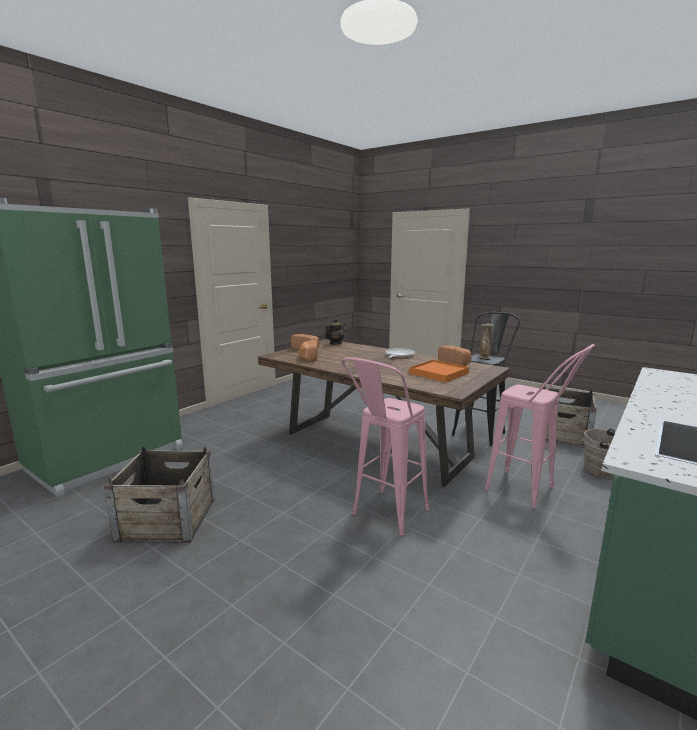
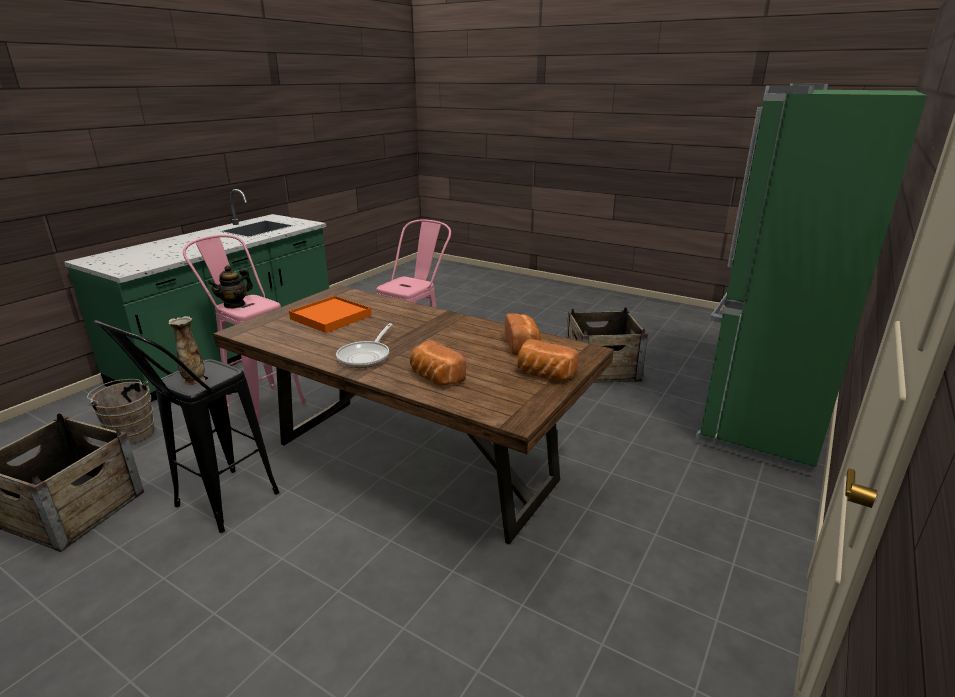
camera: 175 degrees right, 10 degrees up
teapot [325,318,346,344] -> teapot moved to [208,265,253,309]
bread [438,346,472,366] -> bread moved to [410,340,466,386]

